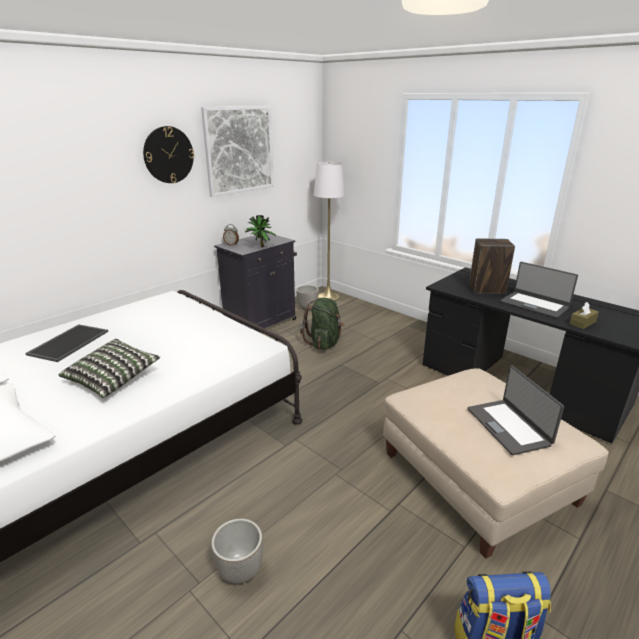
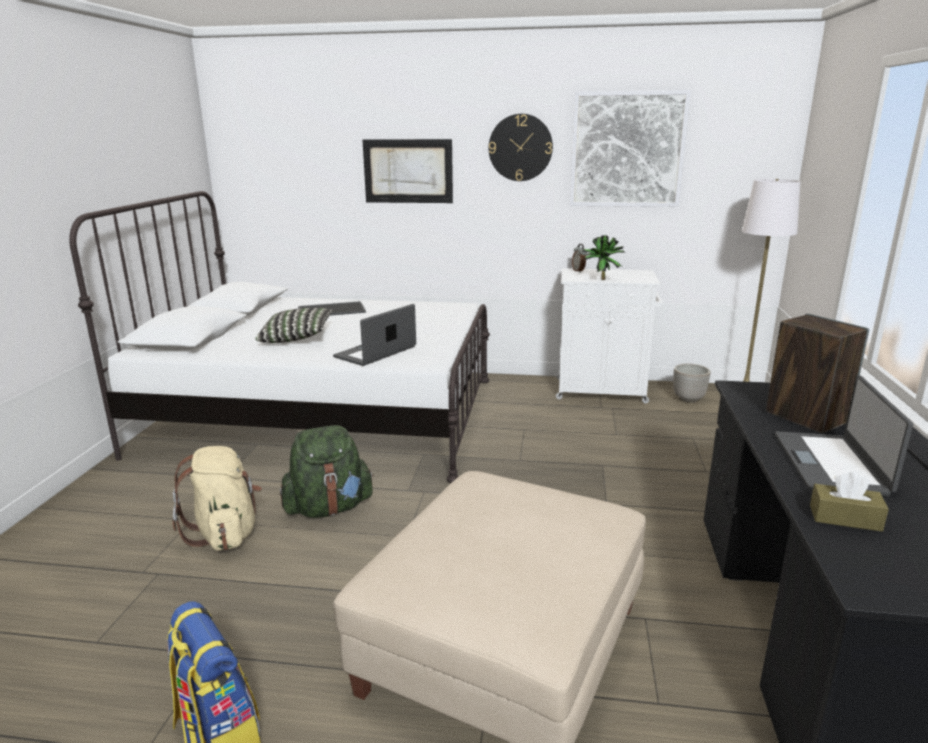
camera: 55 degrees right, 5 degrees down
planter [211,519,263,584] -> beige backpack [173,446,262,551]
black cabinet [214,232,297,331] -> white cabinet [556,268,663,403]
green backpack [300,298,345,350] -> green backpack moved to [280,425,374,518]
laptop [467,365,564,455] -> laptop moved to [333,304,416,366]
none -> picture [363,139,453,203]

